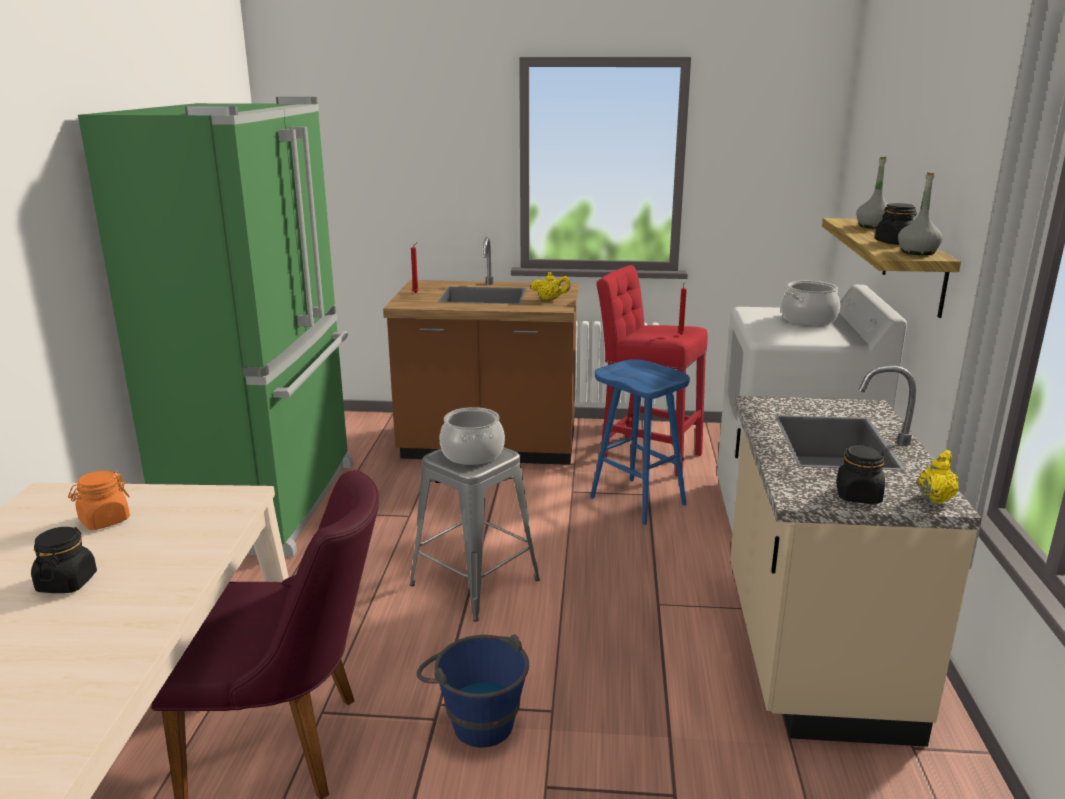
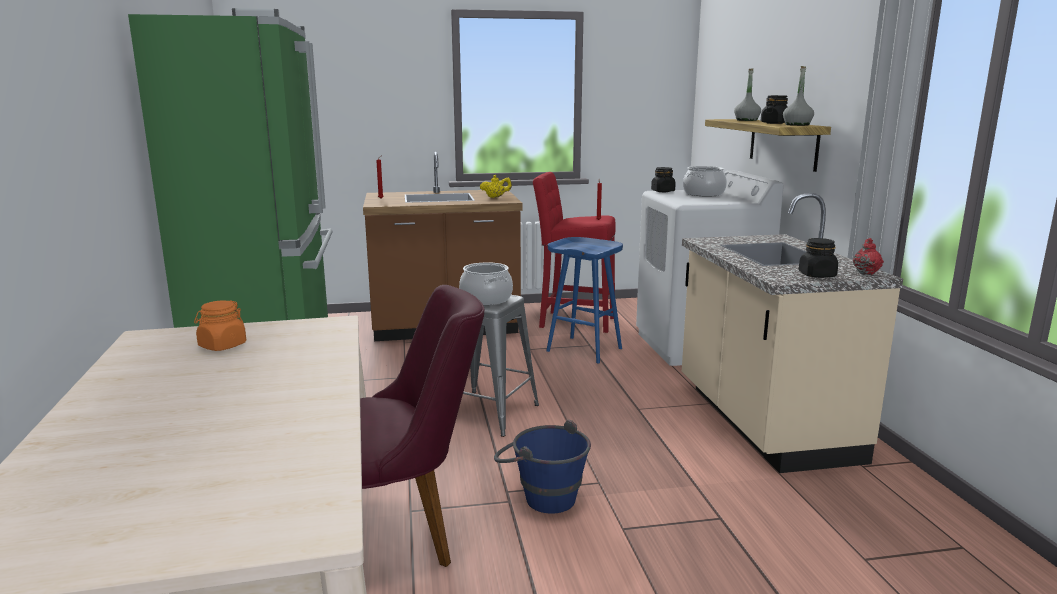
camera: 15 degrees left, 5 degrees down
black jar [31,527,97,593] -> black jar moved to [651,167,676,192]
yellow teapot [917,450,959,504] -> red teapot [853,238,884,275]

